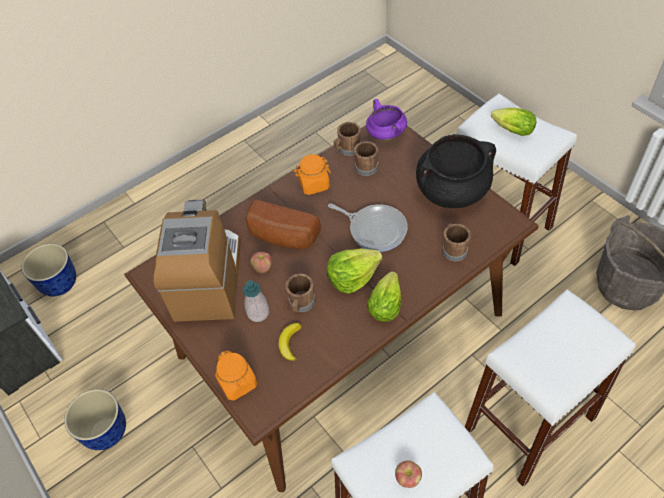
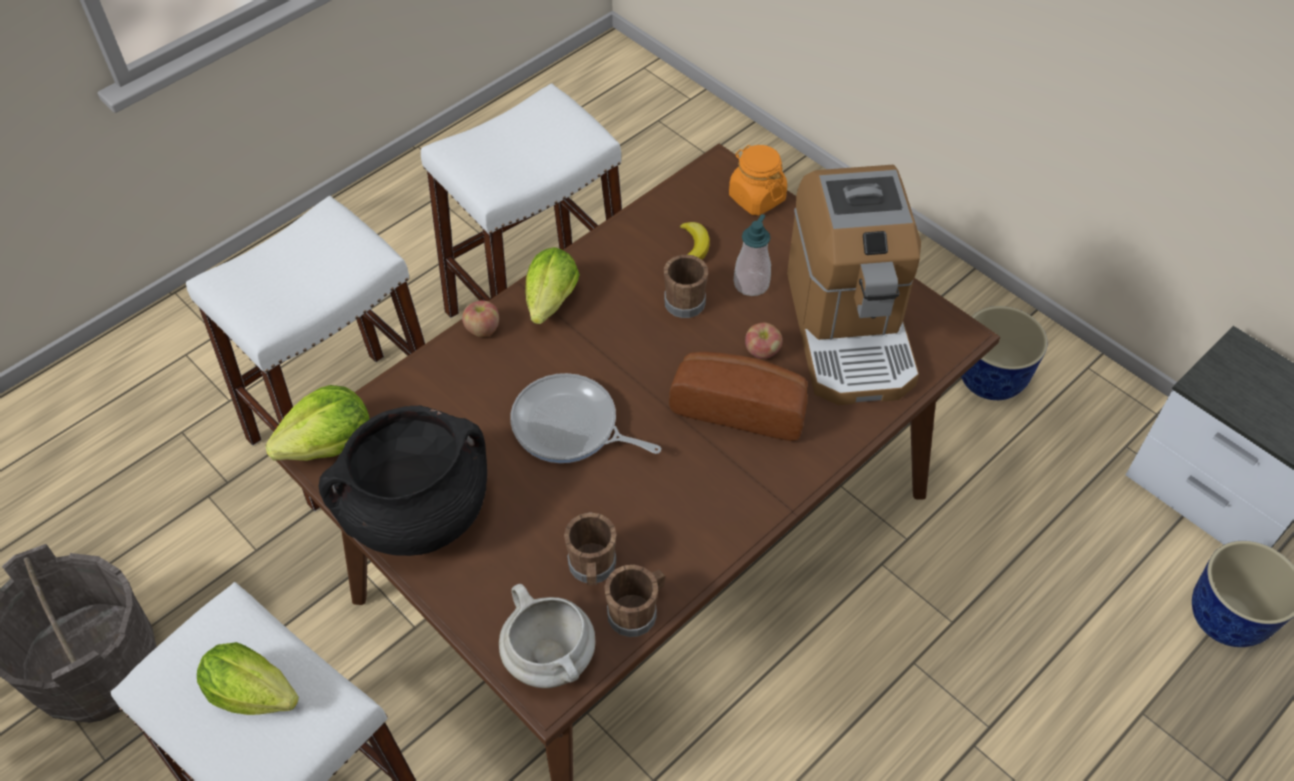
camera: 170 degrees right, 0 degrees up
orange jar [294,154,331,195] -> none
lettuce [326,248,383,294] -> lettuce moved to [265,385,369,461]
purple cooking pot [366,99,407,141] -> white cooking pot [499,584,596,688]
apple [395,460,422,488] -> apple moved to [462,300,499,337]
brown mug [442,223,471,261] -> none

